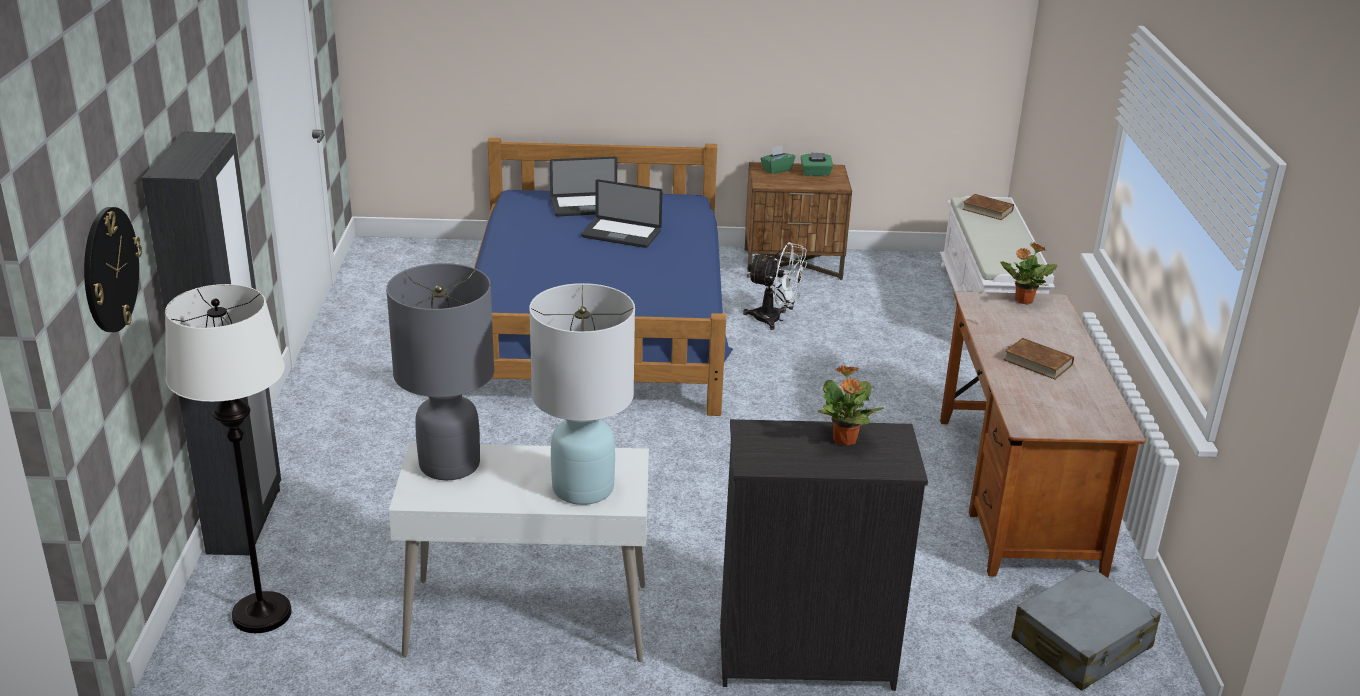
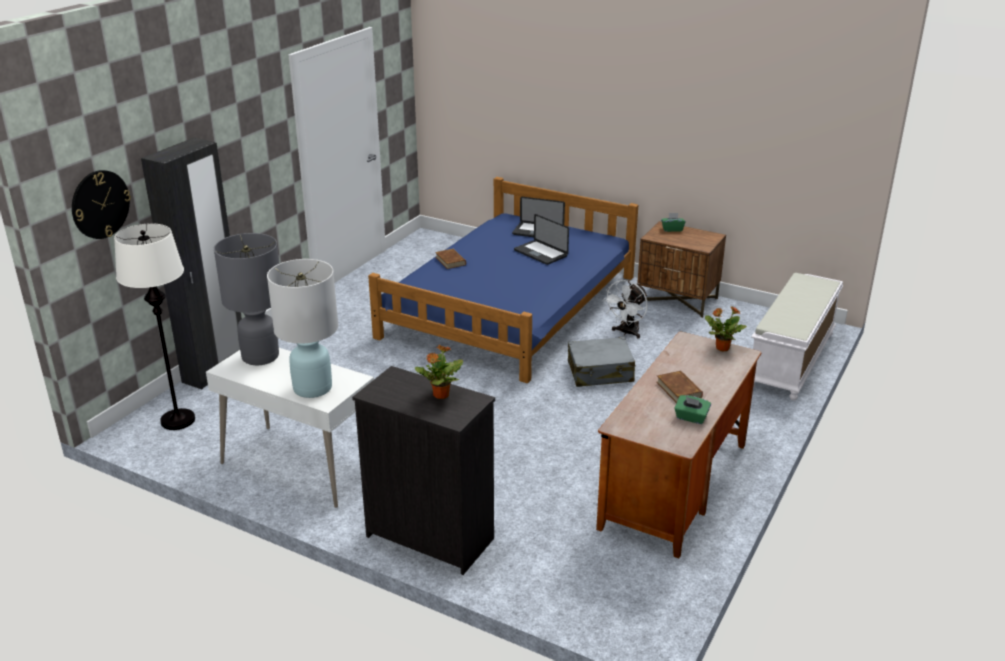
camera: 30 degrees right, 0 degrees up
white fan [743,242,807,330] -> white fan turned 75 degrees clockwise [603,280,648,339]
green tissue box [801,153,833,176] -> green tissue box moved to [674,395,711,424]
brown book [962,194,1014,220] -> brown book moved to [435,249,466,269]
grey suitcase [1011,566,1161,691] -> grey suitcase moved to [568,337,636,387]

